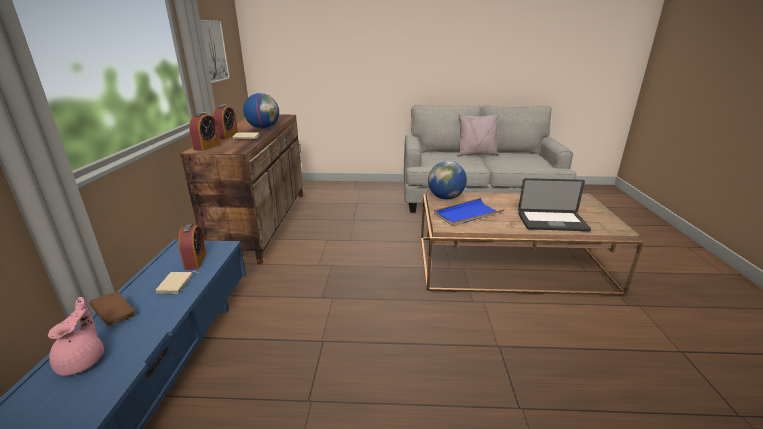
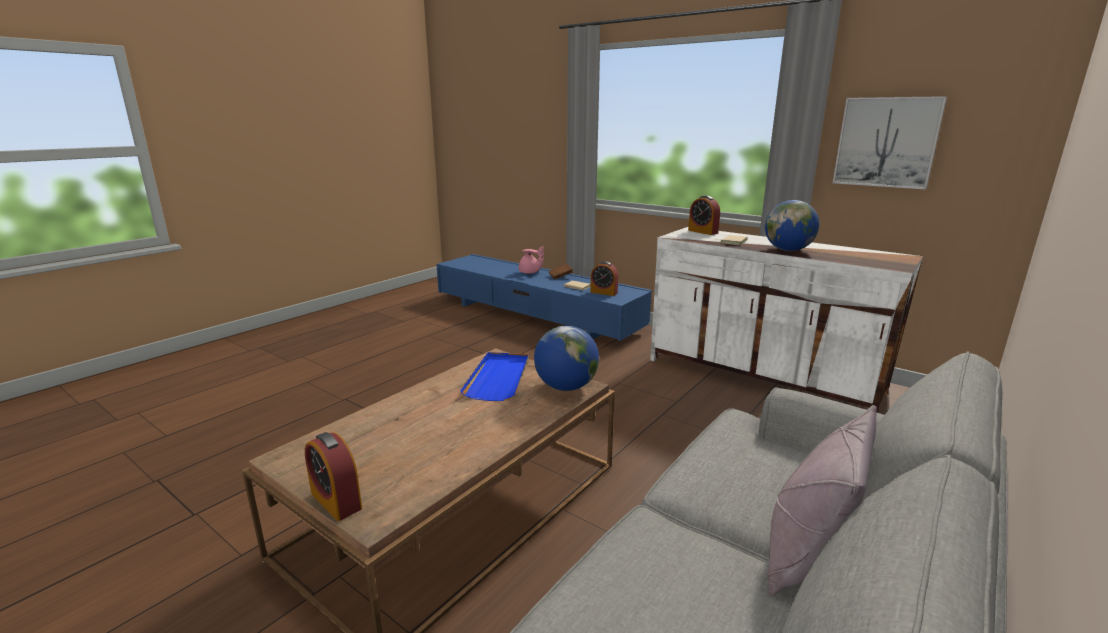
camera: 125 degrees right, 5 degrees down
brown cabinet [180,115,303,265] -> white cabinet [650,227,923,413]
alarm clock [213,105,238,139] -> alarm clock moved to [305,432,362,521]
laptop [518,178,591,231] -> none

